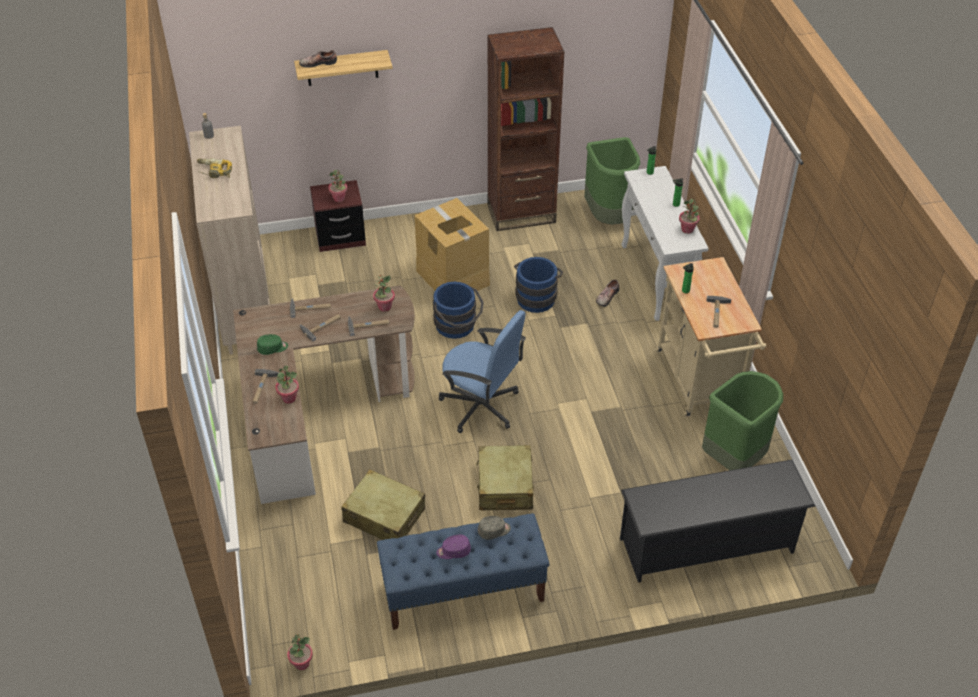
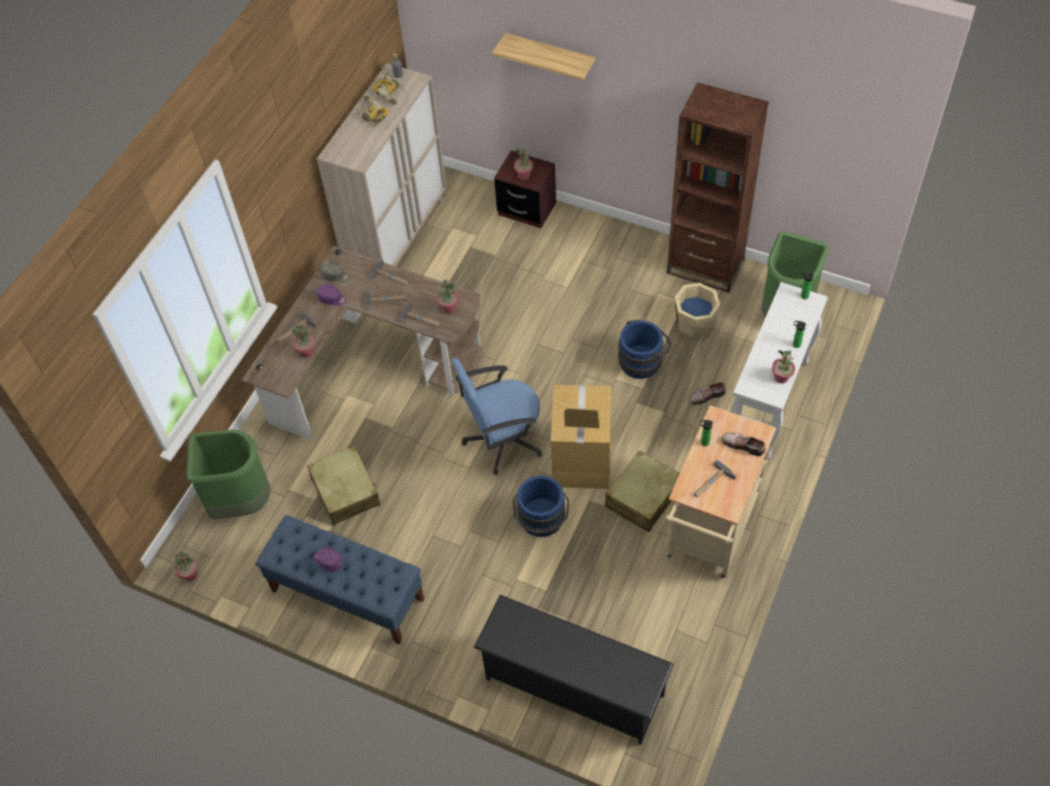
camera: 40 degrees right, 10 degrees up
green cap [257,334,288,355] -> purple cap [317,284,347,306]
shoe [299,50,337,68] -> shoe moved to [722,432,765,456]
cardboard box [414,198,490,292] -> cardboard box moved to [551,385,611,489]
blue bucket [433,282,484,339] -> blue bucket moved to [512,475,569,537]
blue office chair [438,310,526,433] -> blue office chair turned 90 degrees clockwise [451,358,542,475]
beige suitcase [476,445,534,510] -> beige suitcase moved to [605,451,680,532]
grey cap [478,516,511,540] -> grey cap moved to [321,261,350,282]
green trash can [702,371,783,470] -> green trash can moved to [186,430,270,519]
none -> power drill [372,73,405,105]
none -> beige bucket [675,282,720,337]

